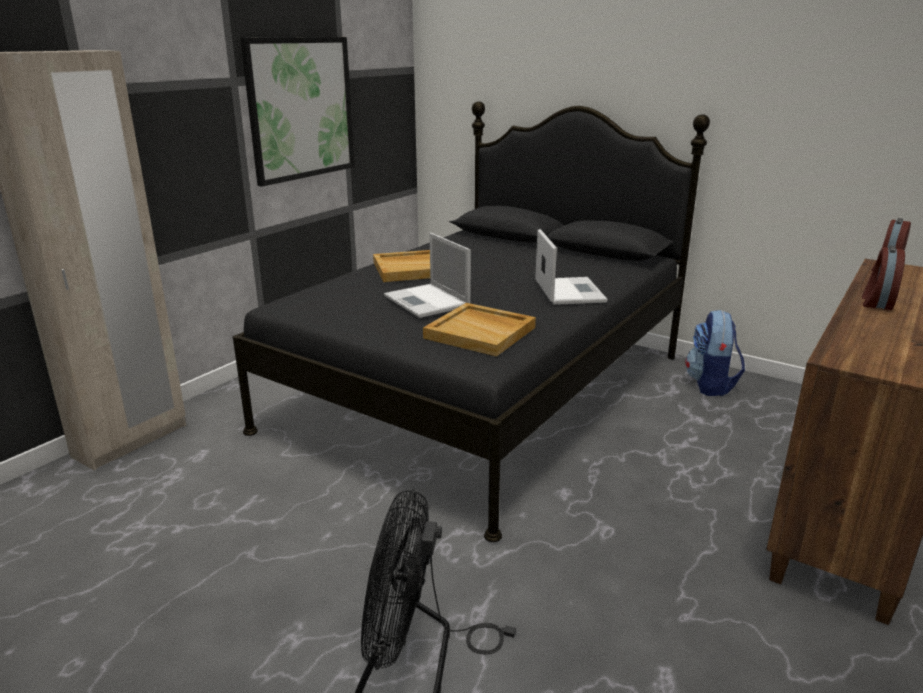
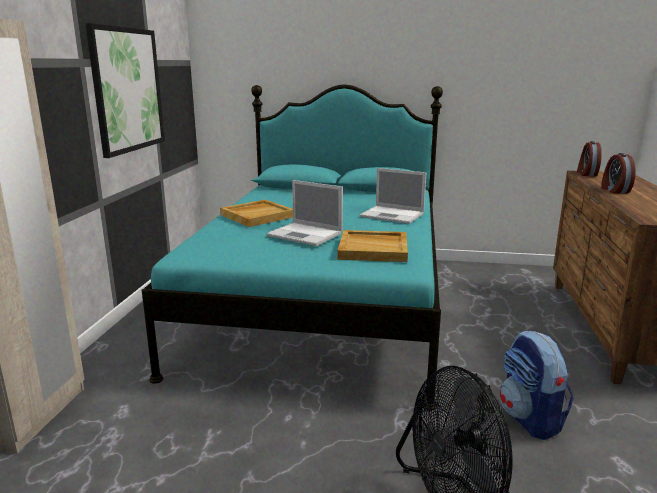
camera: 25 degrees left, 5 degrees down
black bed [233,101,710,542] -> turquoise bed [142,85,443,411]
laptop [535,229,608,305] -> laptop turned 150 degrees clockwise [360,168,426,224]
backpack [685,310,745,396] -> backpack moved to [500,331,574,440]

